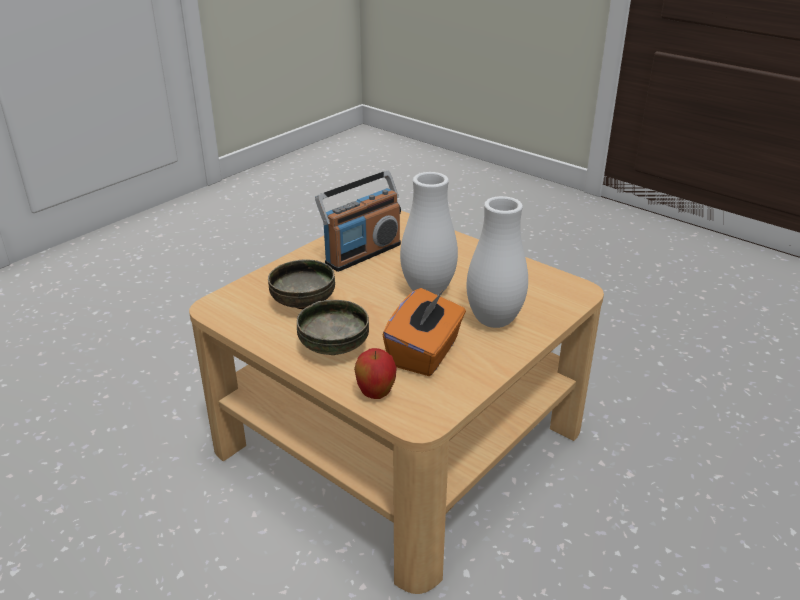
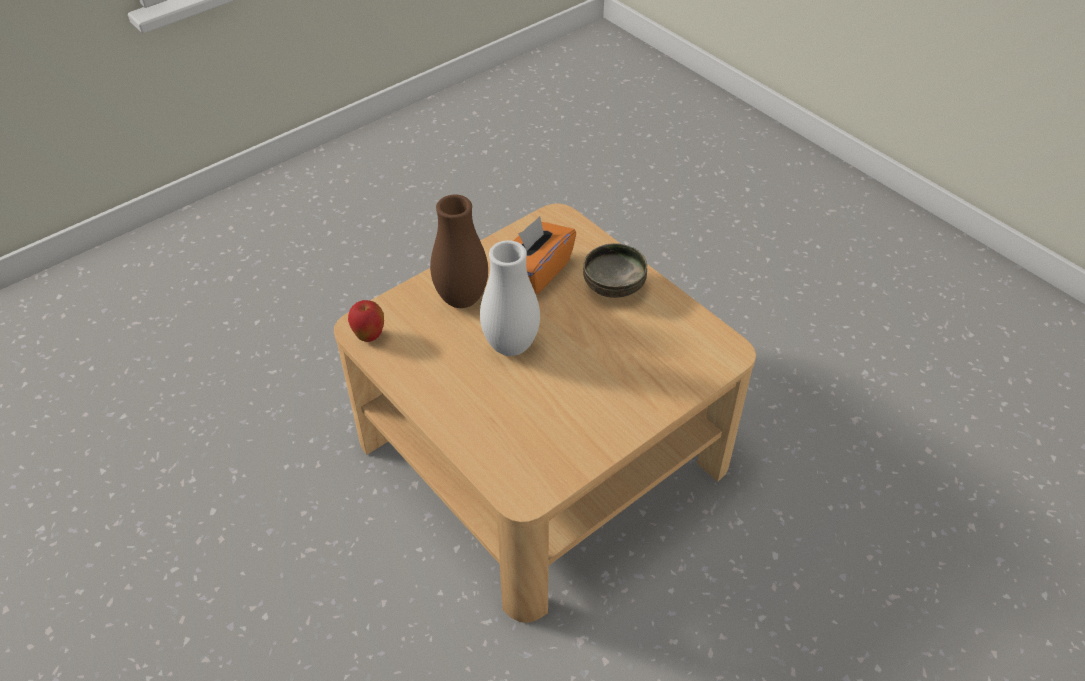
camera: 170 degrees left, 15 degrees up
bowl [268,259,335,309] -> none
radio [315,170,401,272] -> none
apple [354,348,397,399] -> apple moved to [348,300,384,342]
white vase [467,196,528,328] -> brown vase [430,195,488,308]

